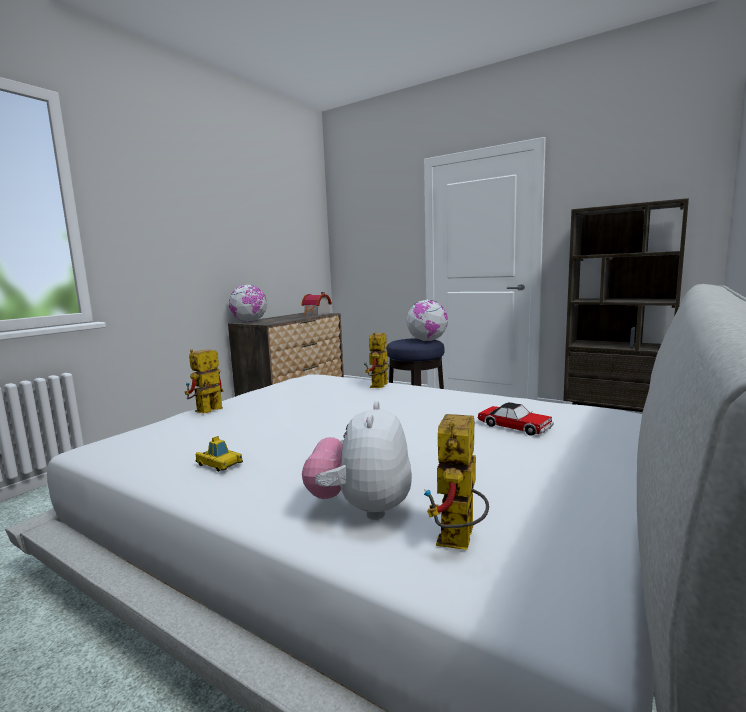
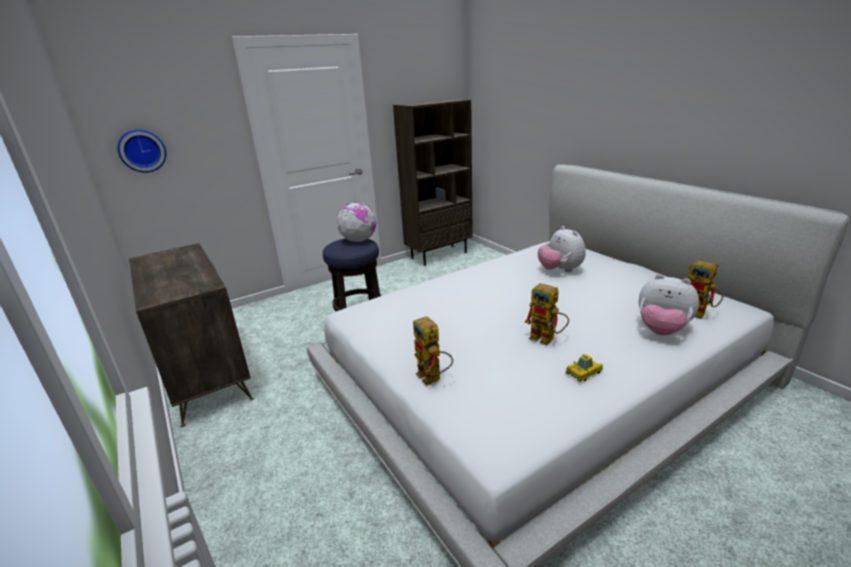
camera: 65 degrees left, 15 degrees up
globe [229,285,267,322] -> none
toy house [301,292,332,316] -> none
toy robot [364,332,389,388] -> toy robot moved to [524,283,569,345]
toy car [478,402,554,436] -> plush toy [538,226,586,272]
none -> wall clock [117,129,166,173]

